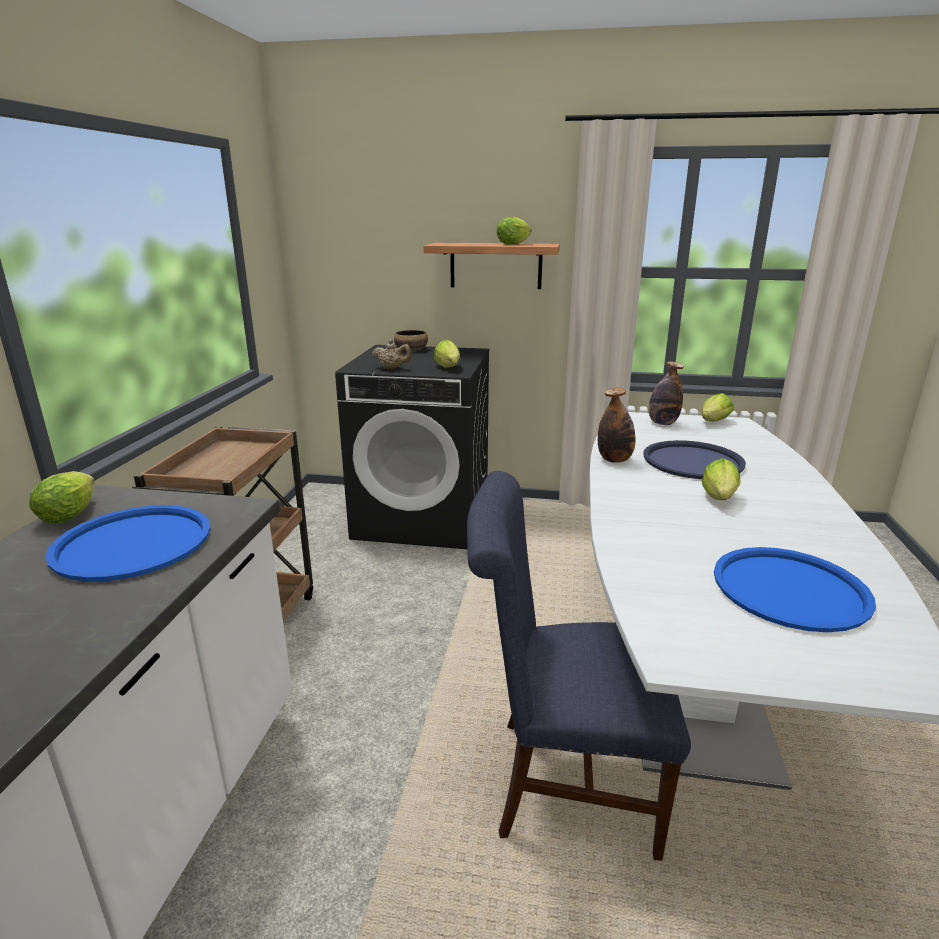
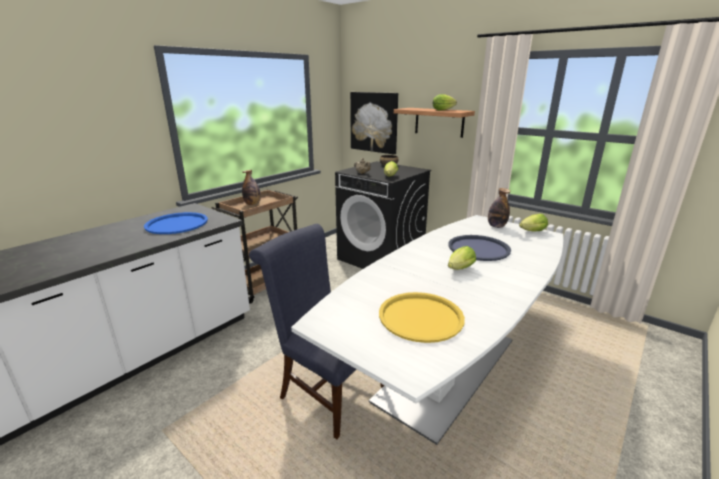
camera: 30 degrees right, 0 degrees up
lettuce [29,471,95,523] -> none
bottle [598,388,635,463] -> bottle moved to [242,170,261,205]
blue tray [714,547,876,632] -> yellow tray [379,292,465,343]
none -> picture [350,92,398,155]

